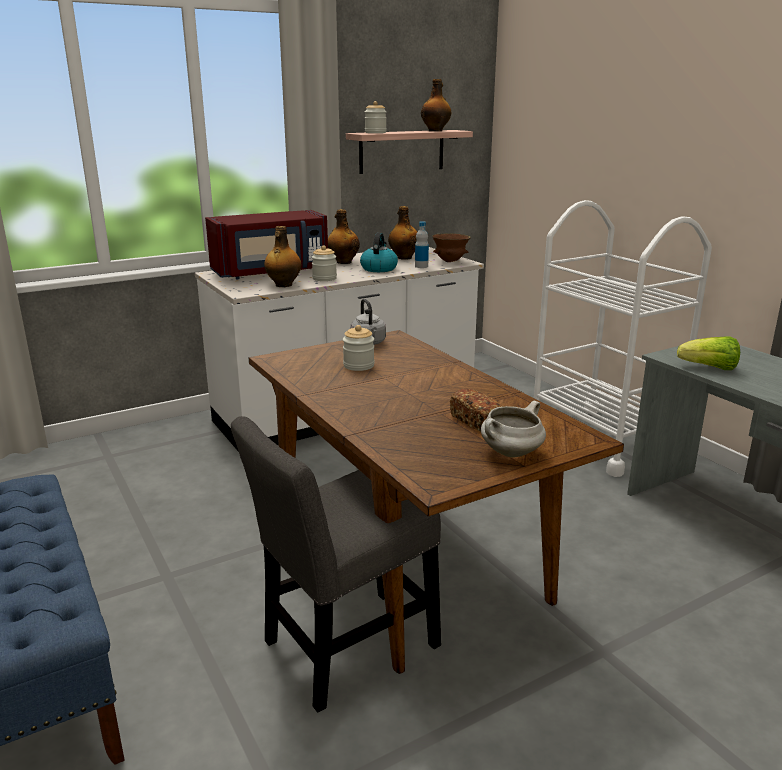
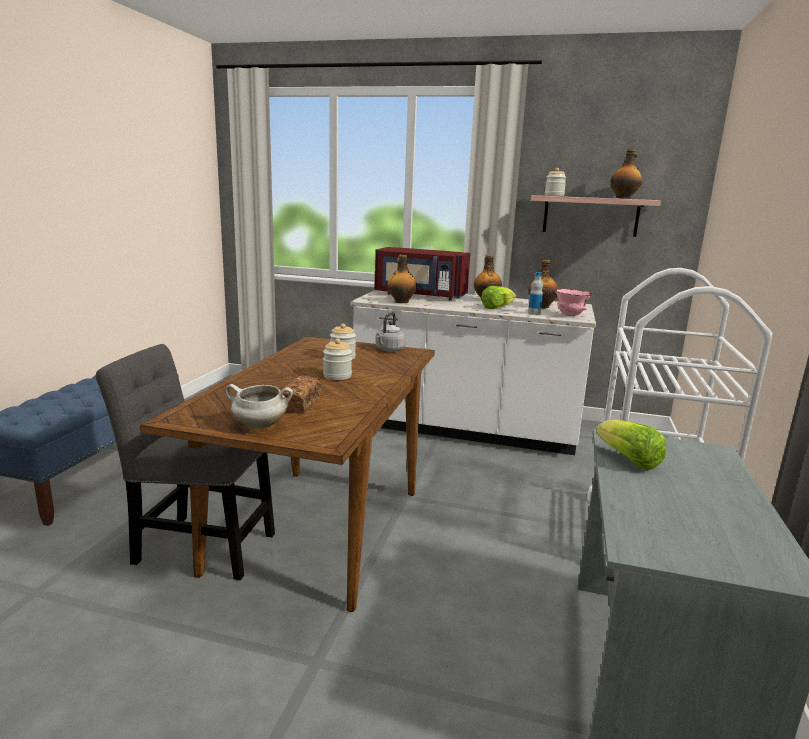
camera: 45 degrees right, 5 degrees down
jar [312,245,337,281] -> jar moved to [323,339,352,380]
kettle [360,233,398,272] -> lettuce [481,286,516,309]
brown bowl [432,233,471,262] -> pink bowl [555,289,592,316]

